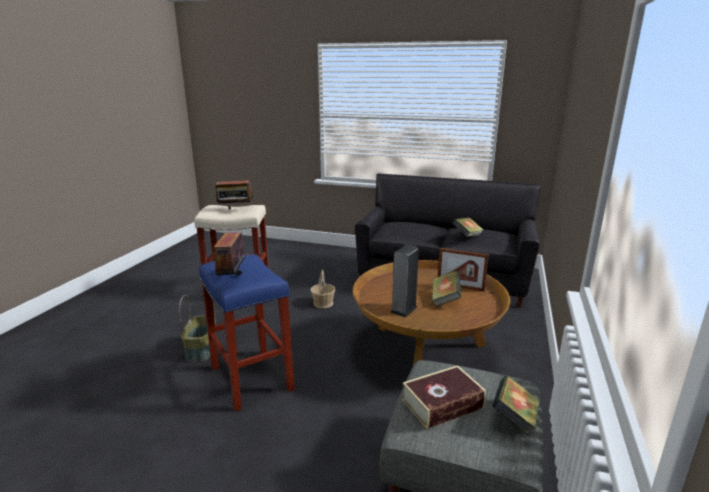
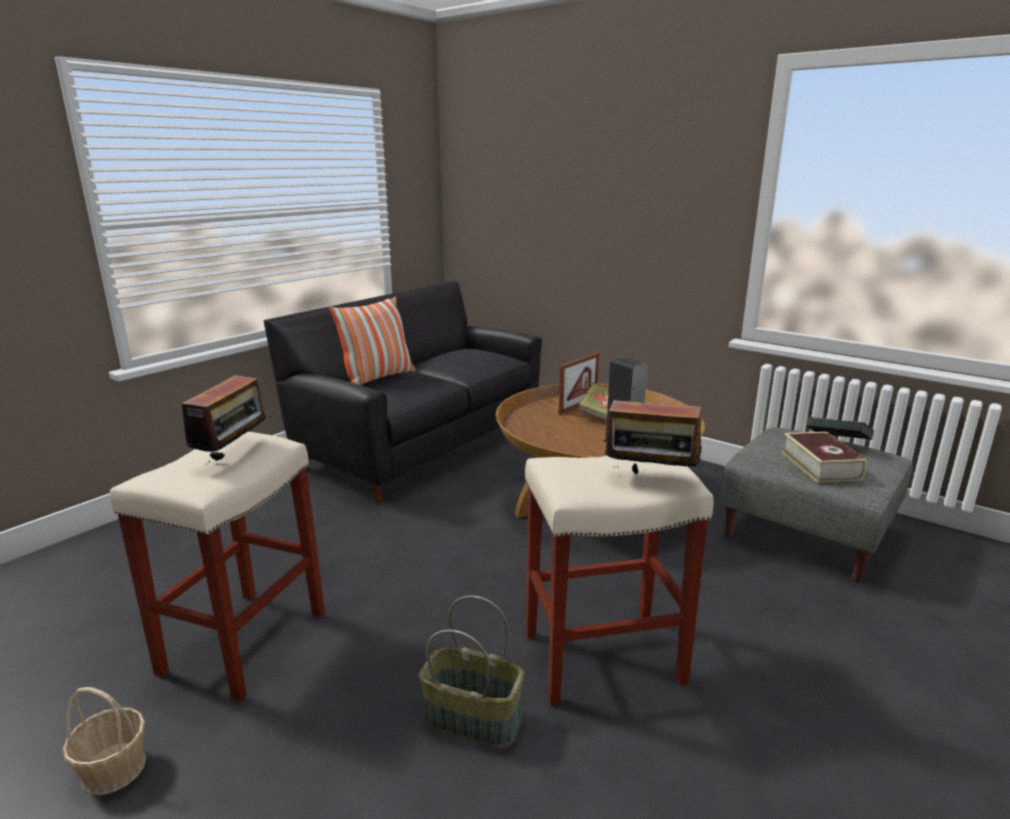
camera: 70 degrees left, 0 degrees up
blue stool [199,254,294,412] -> beige stool [525,456,713,706]
basket [311,269,336,308] -> basket moved to [62,687,146,795]
book [452,217,483,237] -> none
none -> pillow [329,297,415,385]

